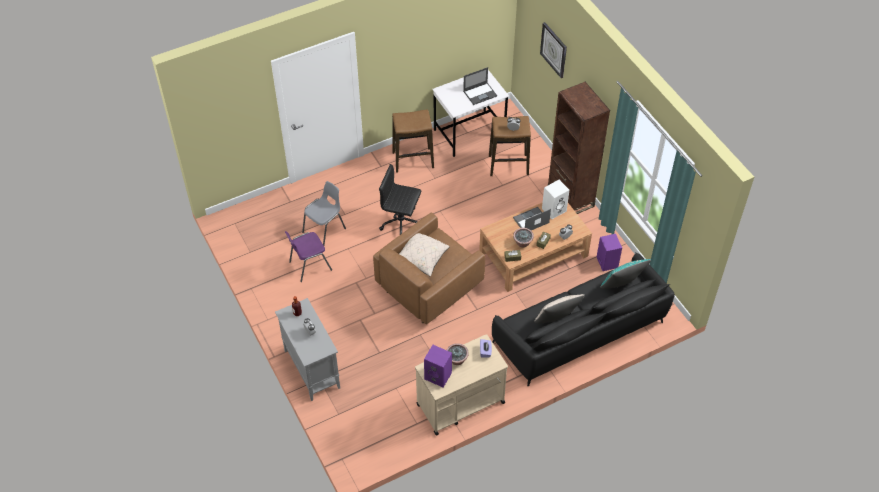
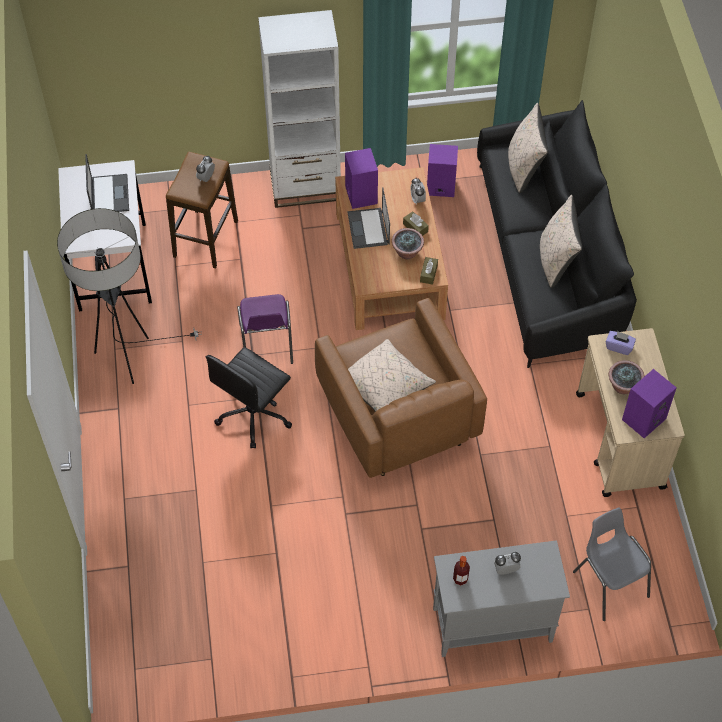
camera: 70 degrees left, 5 degrees up
purple chair [285,231,332,282] -> purple chair moved to [237,294,293,364]
grey chair [302,181,346,245] -> grey chair moved to [573,507,651,621]
stool [392,109,434,173] -> floor lamp [57,208,201,384]
wall clock [540,22,567,78] -> none
white speaker [542,180,569,219] -> purple speaker [345,148,378,209]
brown bookcase [548,82,610,214] -> white bookcase [258,10,341,208]
turquoise pillow [600,259,651,289] -> beige pillow [508,103,548,193]

